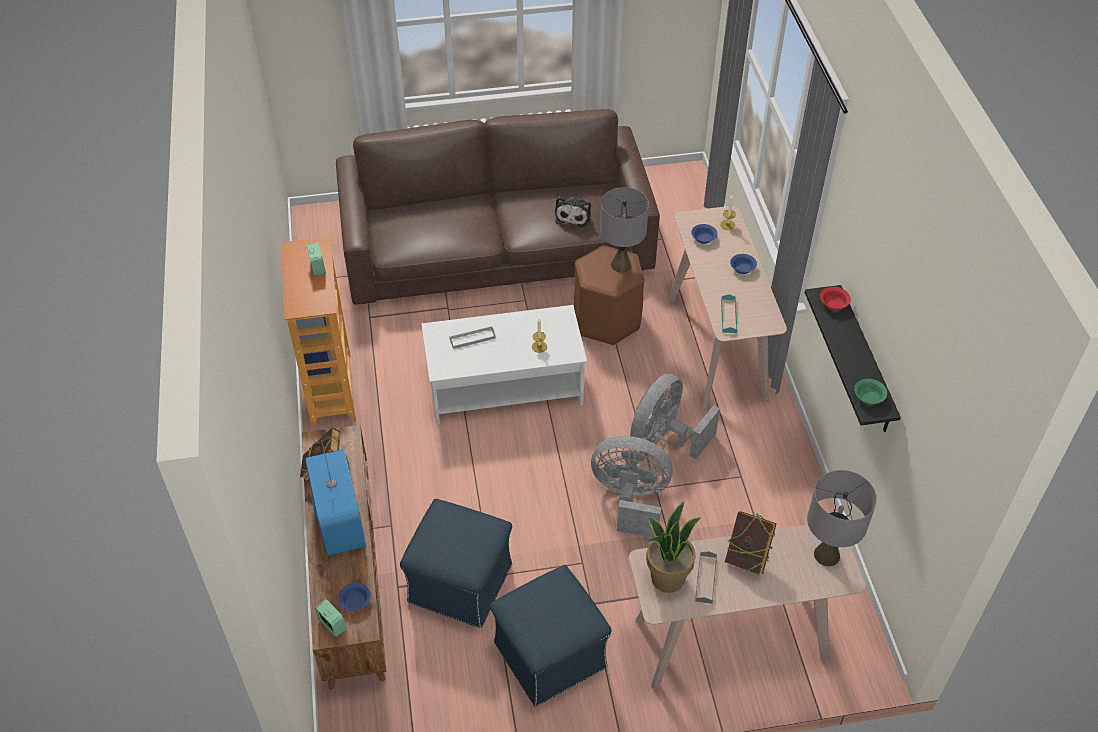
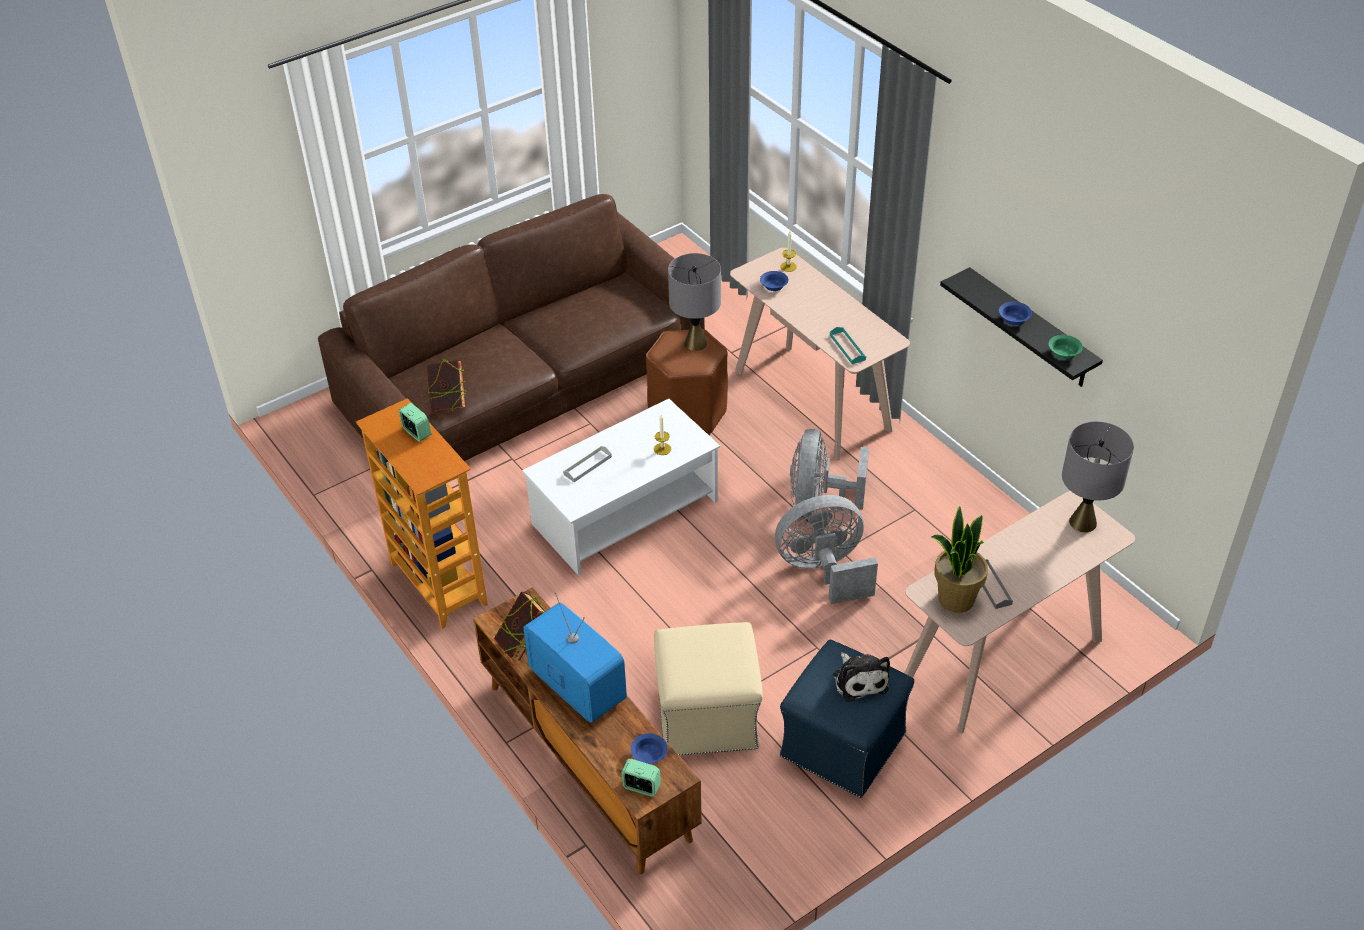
camera: 25 degrees left, 5 degrees down
blue ottoman [400,499,512,628] -> beige ottoman [654,622,763,756]
plush toy [555,197,591,227] -> plush toy moved to [833,652,890,702]
book [725,512,777,575] -> book moved to [427,359,466,412]
blue bowl [730,254,757,274] -> blue bowl moved to [999,302,1032,325]
red bowl [820,287,851,310] -> none

